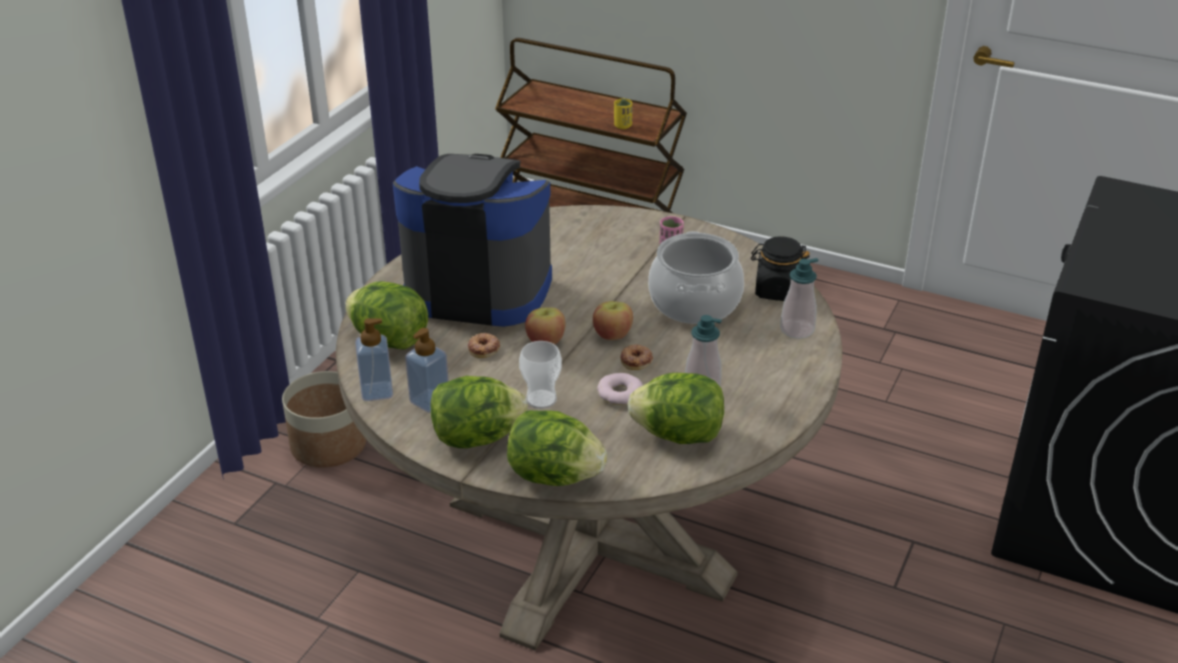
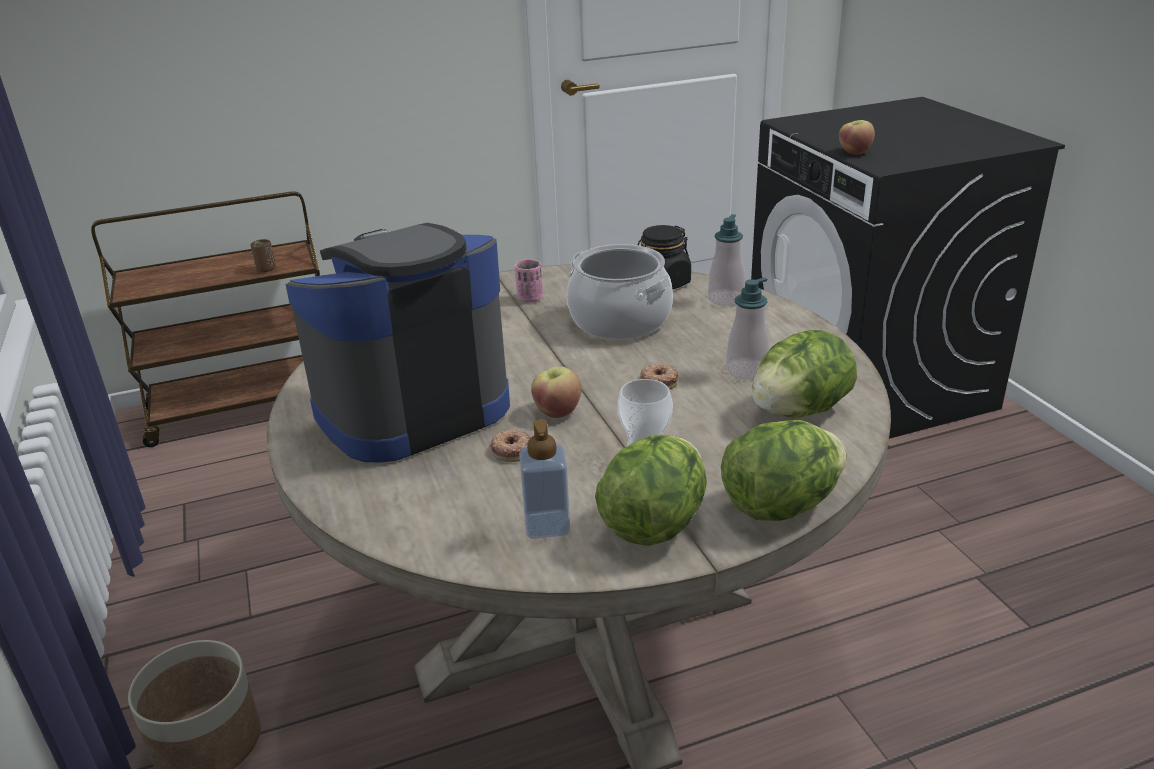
camera: 45 degrees left, 5 degrees down
lettuce [345,281,428,350] -> none
soap dispenser [355,318,393,401] -> none
apple [593,301,633,340] -> apple moved to [839,120,875,155]
donut [597,373,643,405] -> none
yellow cup [614,99,632,129] -> brown cup [250,239,276,272]

